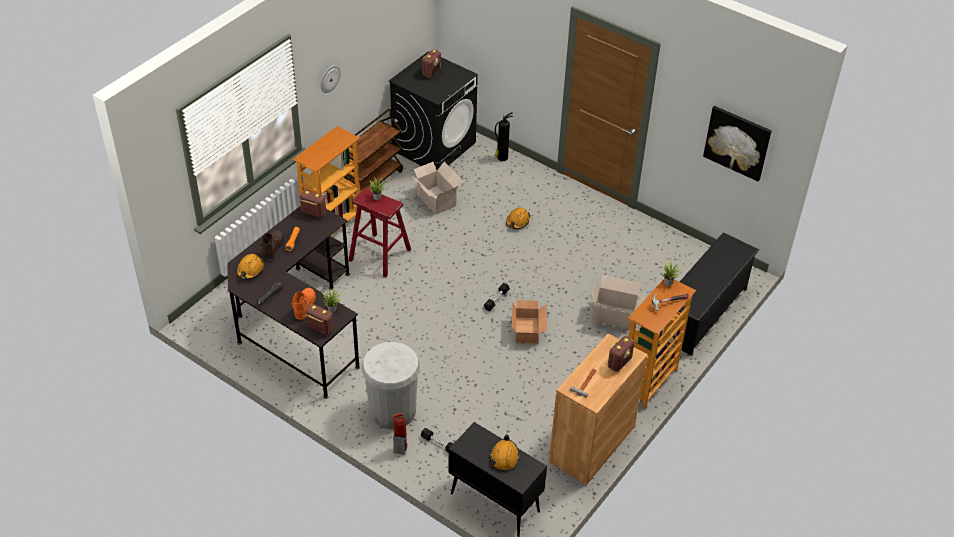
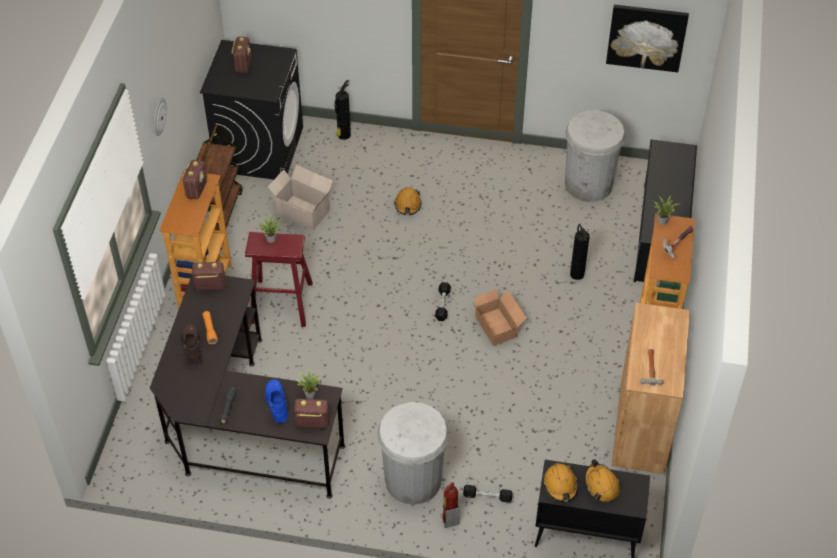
camera: 25 degrees left, 5 degrees up
orange hard hat [237,254,264,279] -> orange hard hat moved to [543,463,578,502]
orange boot [292,288,316,320] -> blue boot [265,380,288,423]
cardboard box [591,275,646,329] -> fire extinguisher [570,224,589,280]
radio [608,336,634,372] -> radio moved to [182,160,207,200]
none -> white trash can [565,110,626,202]

